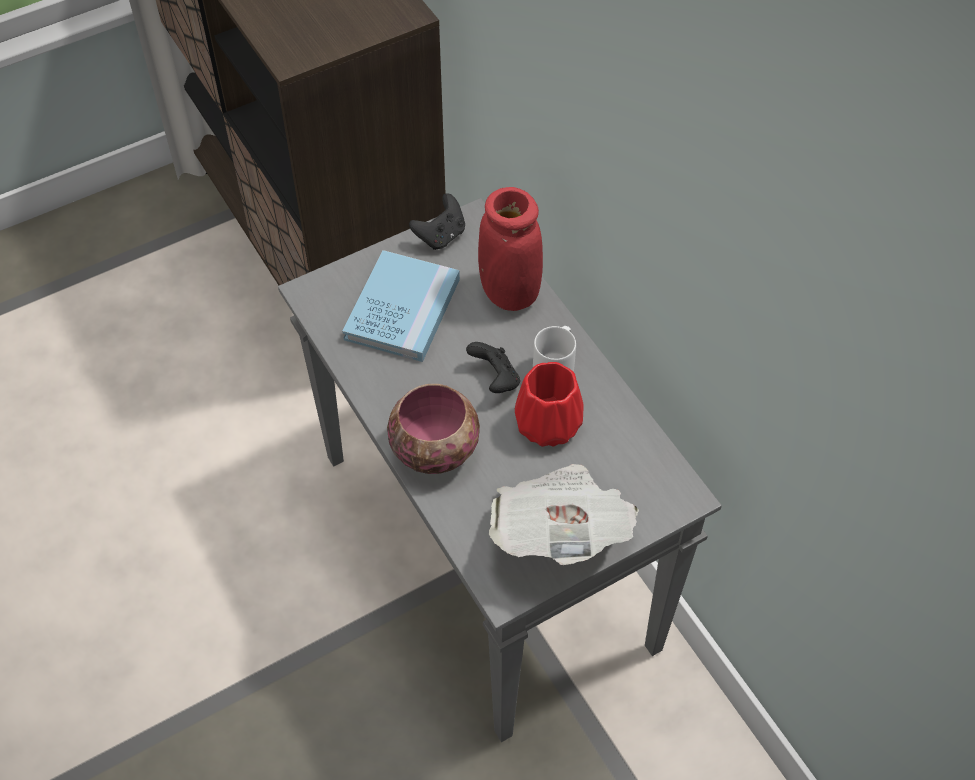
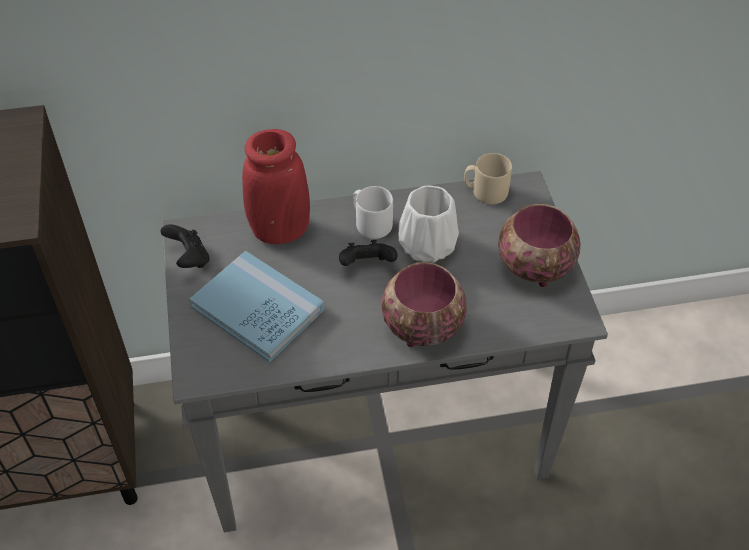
camera: 70 degrees left, 5 degrees down
newspaper [489,464,639,565] -> bowl [498,204,580,287]
red vase [515,362,584,447] -> white vase [399,186,459,263]
none -> beige mug [464,153,512,204]

